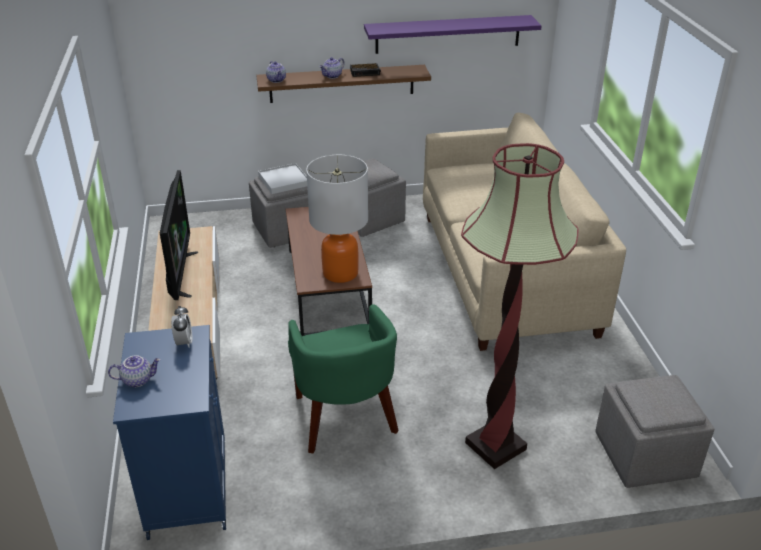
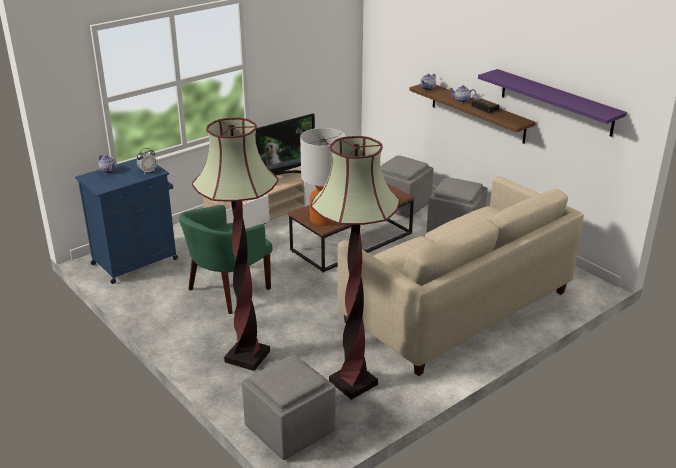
camera: 60 degrees right, 5 degrees down
white tray [258,163,307,194] -> none
none -> floor lamp [311,136,400,400]

